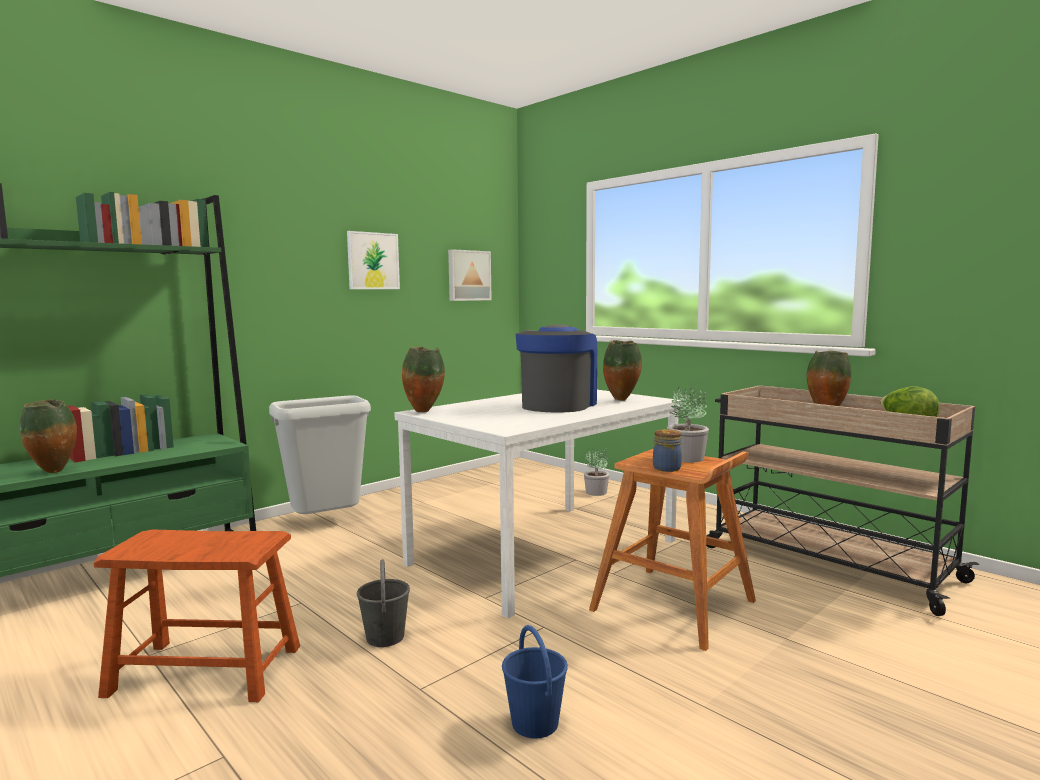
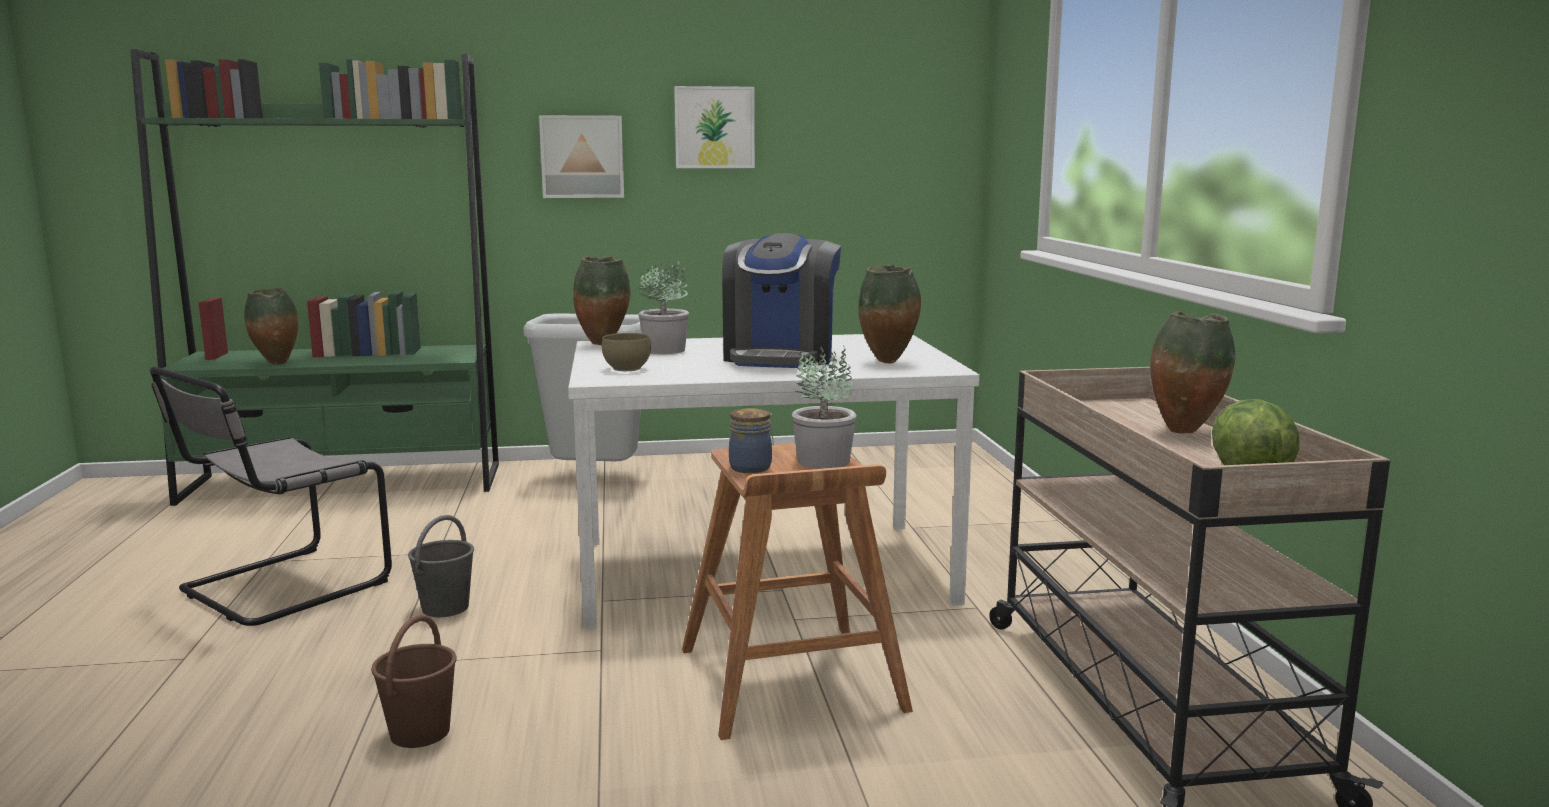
camera: 35 degrees right, 5 degrees up
brown stool [94,530,300,702] -> grey chair [150,366,392,626]
picture [448,249,492,301] -> picture moved to [539,115,624,198]
blue bucket [502,625,568,739] -> brown bucket [371,615,457,748]
coffee machine [516,324,597,413] -> coffee machine turned 135 degrees clockwise [722,233,841,368]
potted plant [584,447,609,496] -> potted plant moved to [639,261,689,354]
none -> brown bowl [602,333,651,371]

